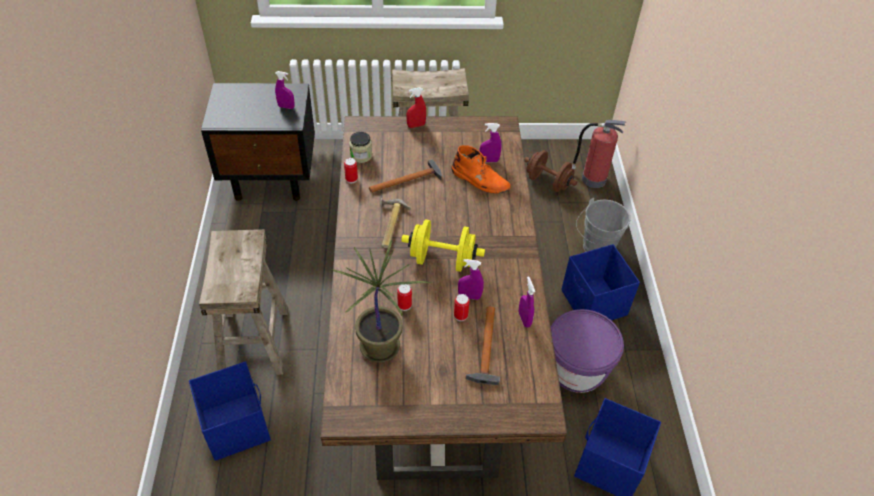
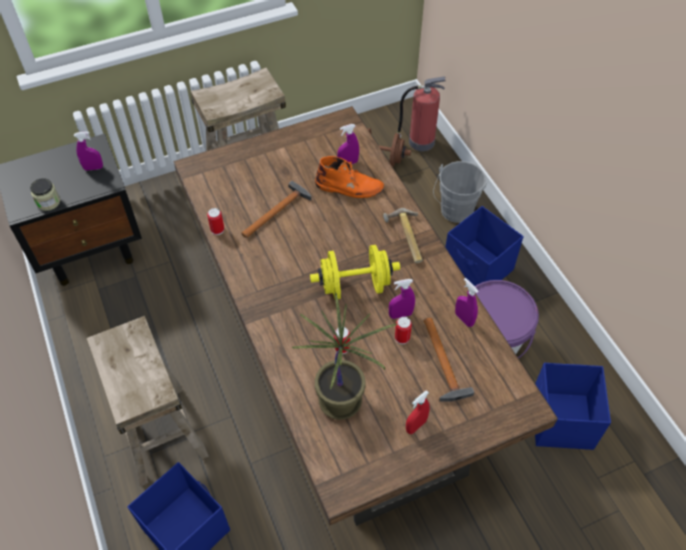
camera: 20 degrees left, 5 degrees up
jar [349,132,372,163] -> jar moved to [30,178,60,211]
hammer [380,198,411,248] -> hammer moved to [383,208,423,263]
red spray bottle [406,87,426,128] -> red spray bottle moved to [406,390,430,434]

